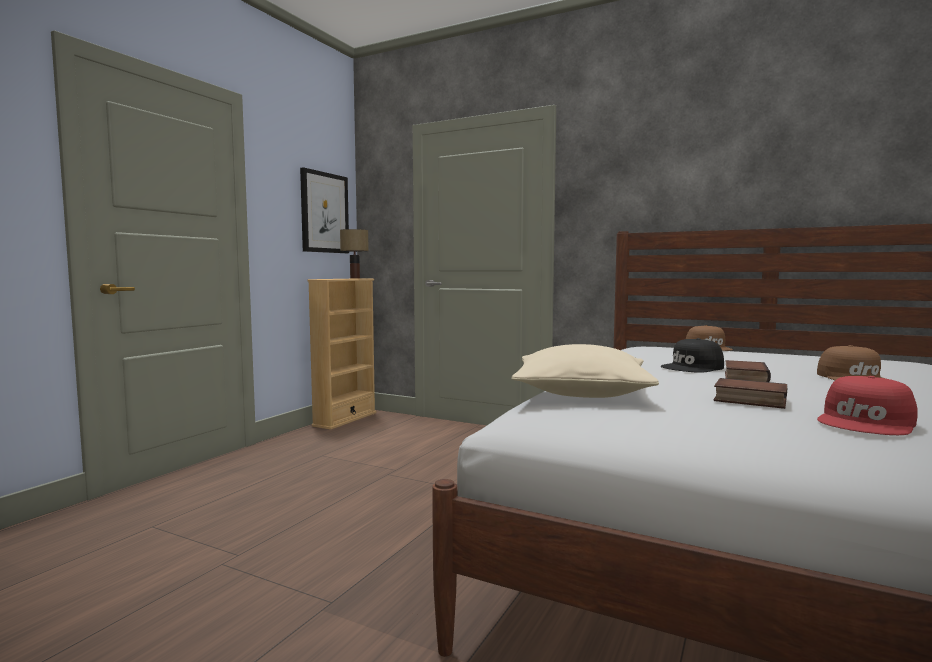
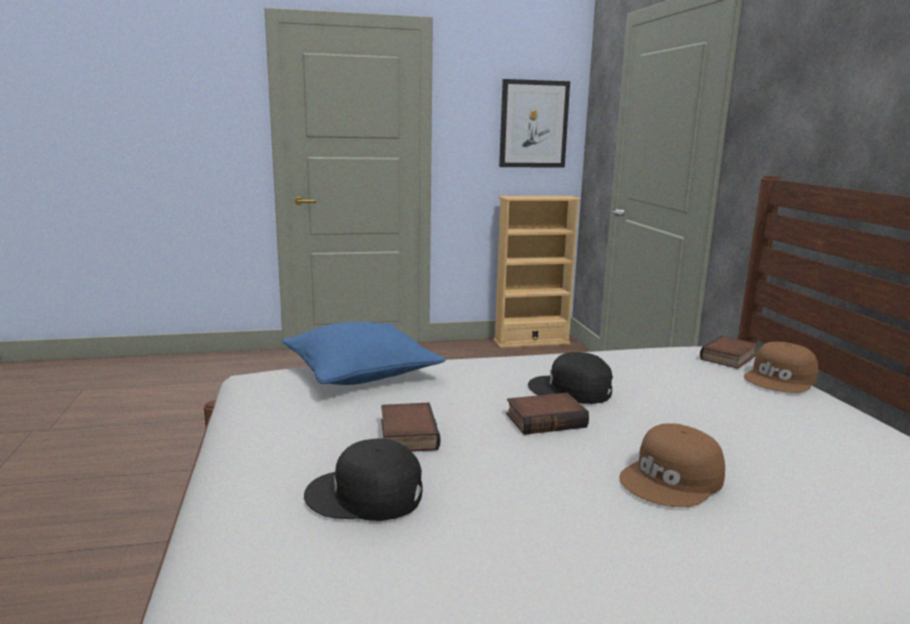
camera: 50 degrees right, 10 degrees up
table lamp [340,229,369,279] -> none
beige pillow [511,344,659,398] -> blue pillow [282,322,446,385]
red cap [817,376,918,435] -> black cap [304,439,423,521]
none -> book [700,336,758,369]

